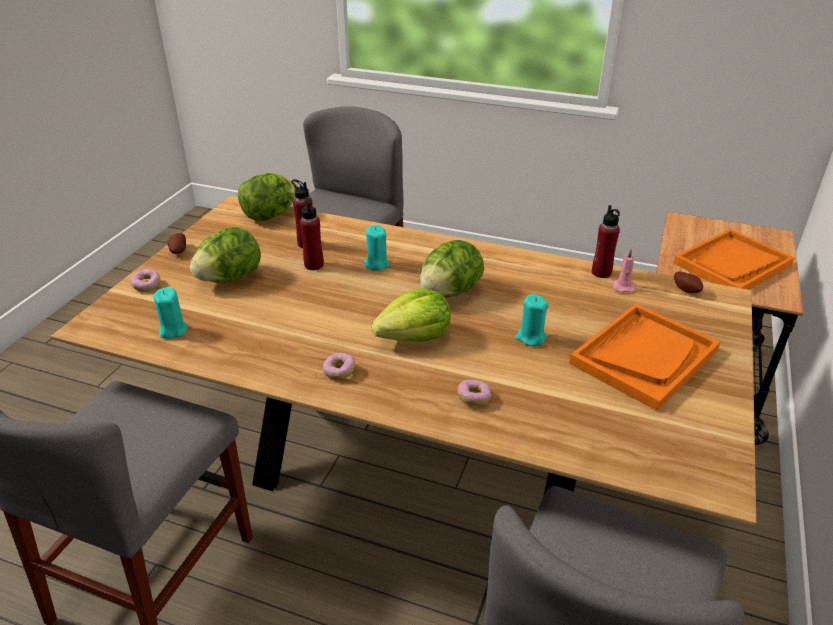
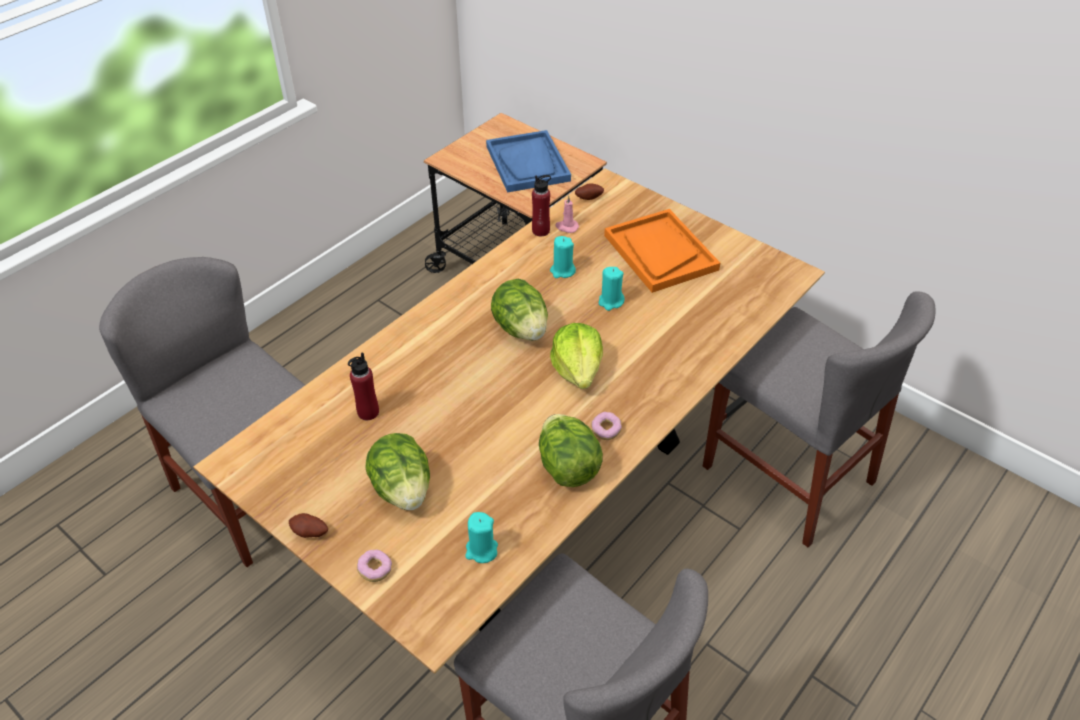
camera: 70 degrees left, 10 degrees up
lettuce [238,173,298,221] -> lettuce moved to [539,414,603,487]
red bottle [300,197,324,270] -> none
turquoise candle [363,225,390,271] -> turquoise candle moved to [550,236,576,278]
donut [457,380,491,406] -> none
orange tray [674,229,795,290] -> blue tray [486,130,571,193]

